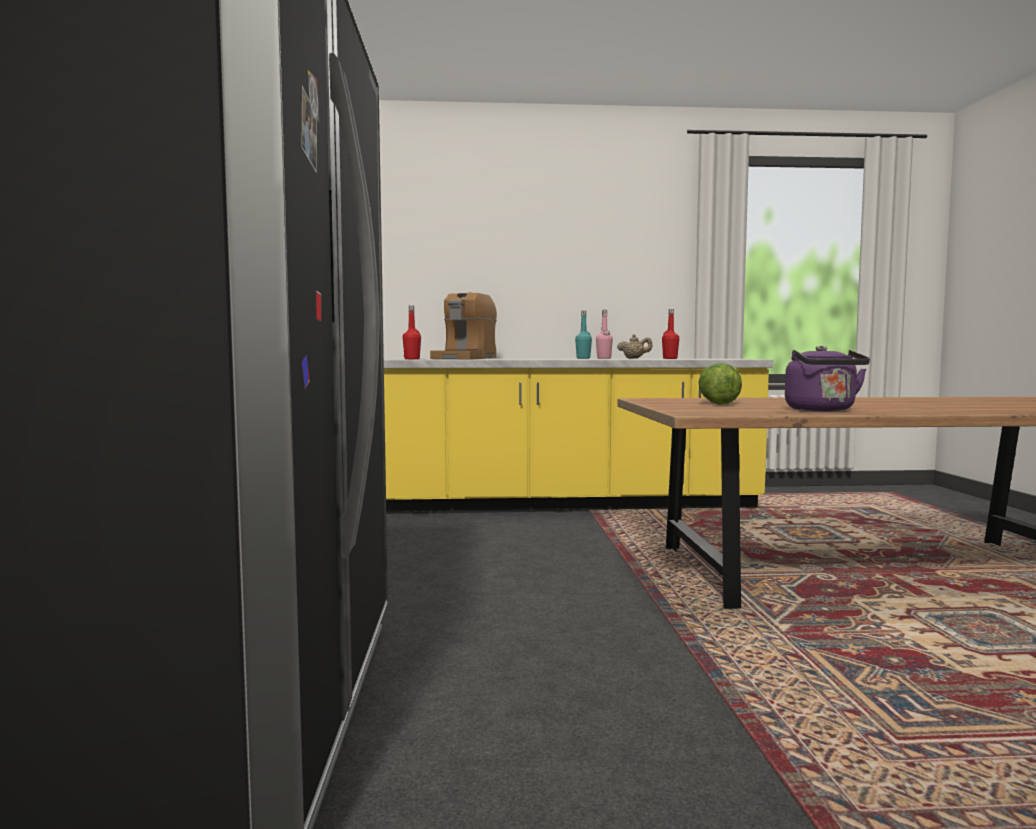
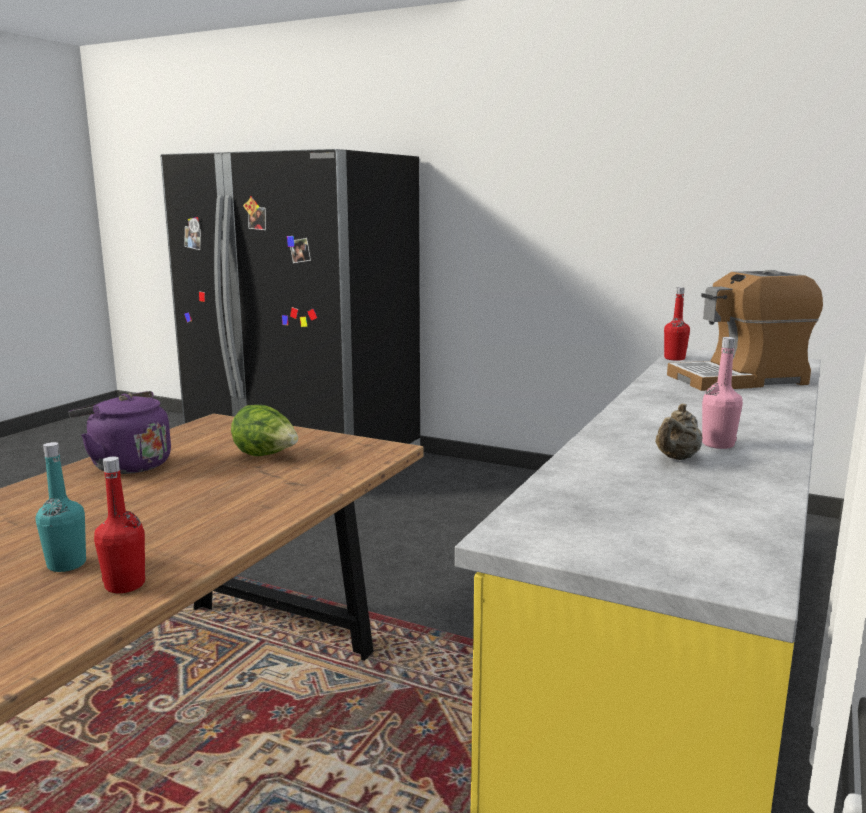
camera: 120 degrees right, 10 degrees up
coffee machine [430,293,497,359] -> coffee machine turned 60 degrees counterclockwise [667,270,823,391]
turquoise bottle [575,311,592,359] -> turquoise bottle moved to [36,442,86,572]
red bottle [662,309,679,359] -> red bottle moved to [94,457,145,593]

